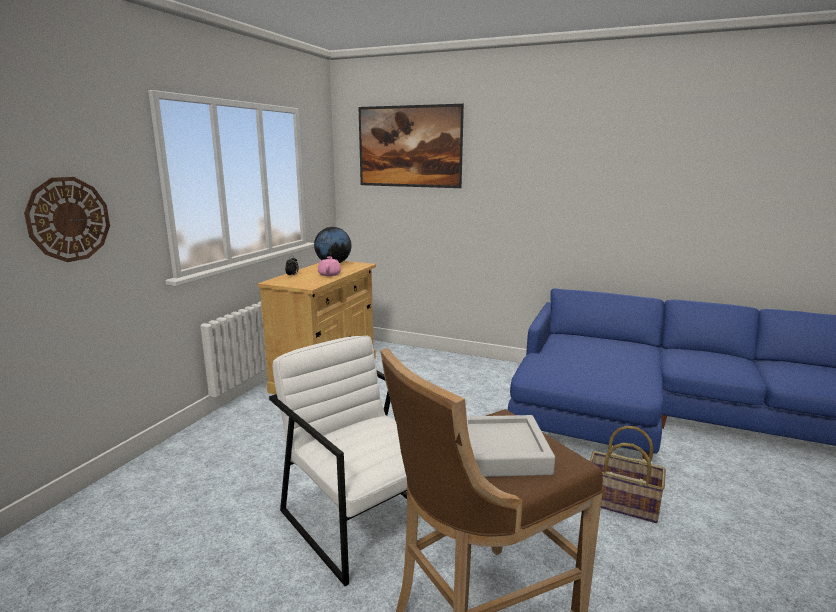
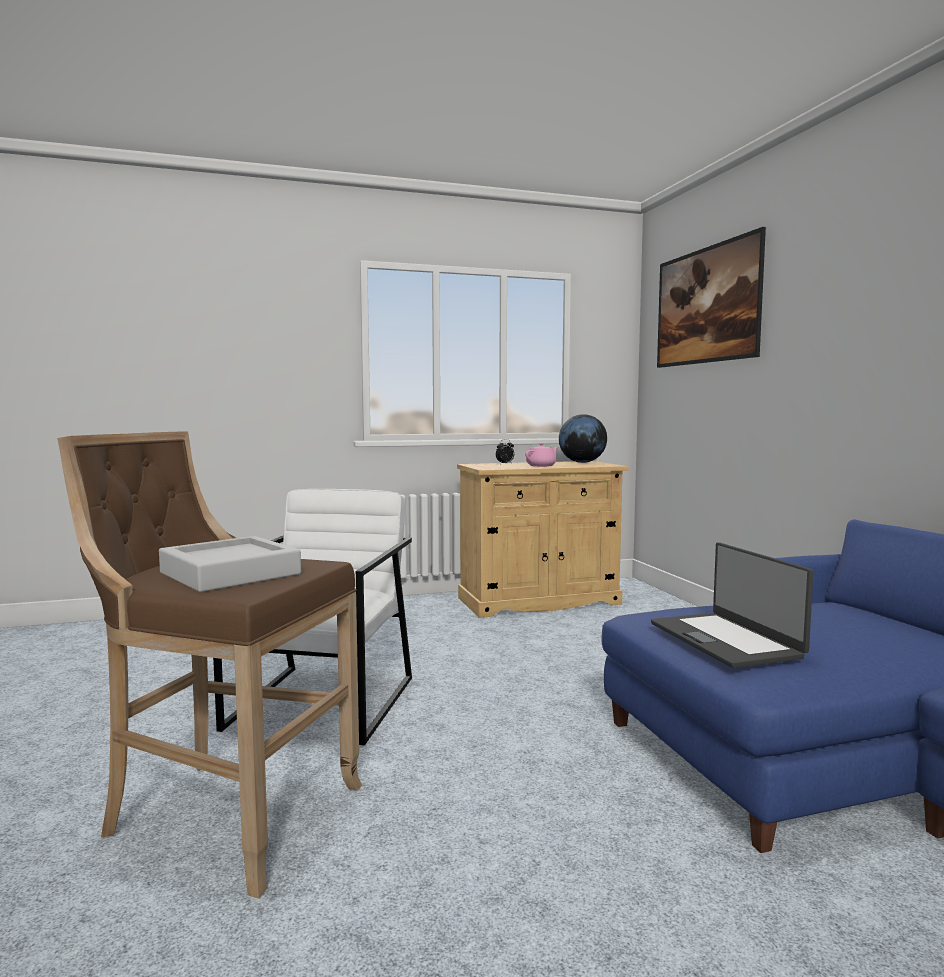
camera: 50 degrees right, 10 degrees down
wall clock [24,177,110,262] -> none
basket [590,426,666,523] -> none
none -> laptop [651,542,814,668]

